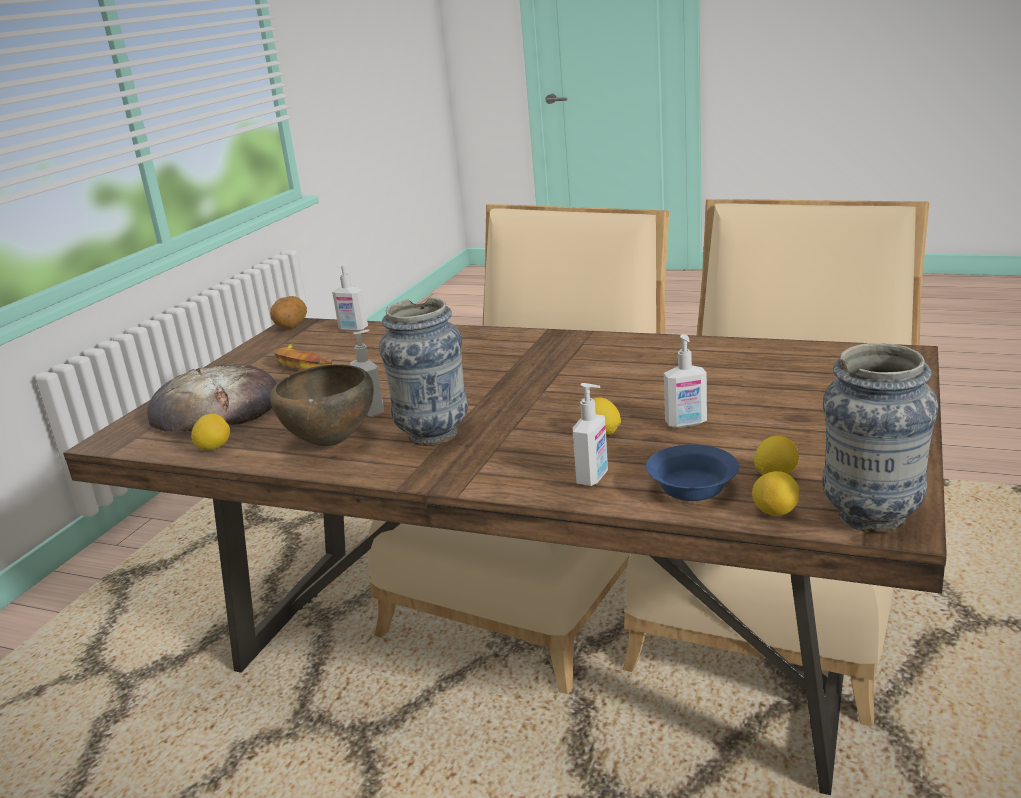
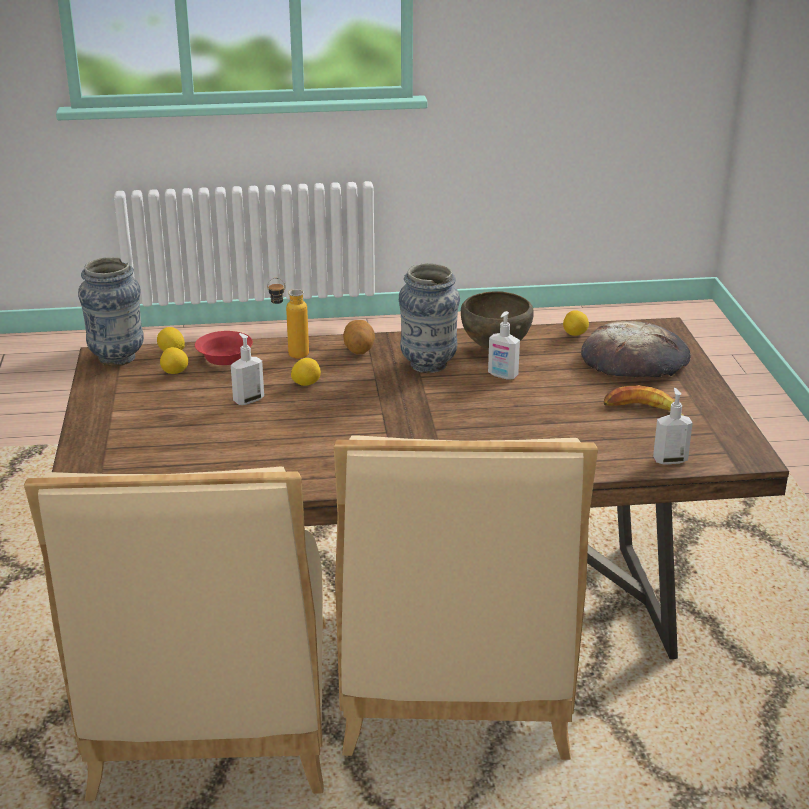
camera: 150 degrees right, 5 degrees up
potato [270,296,307,329] -> potato moved to [343,320,375,354]
soap dispenser [572,383,608,486] -> bottle [267,278,309,359]
blue bowl [646,444,739,501] -> red bowl [195,331,253,365]

